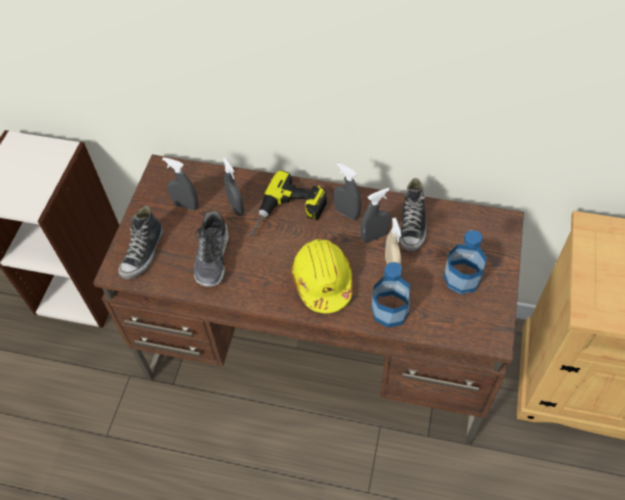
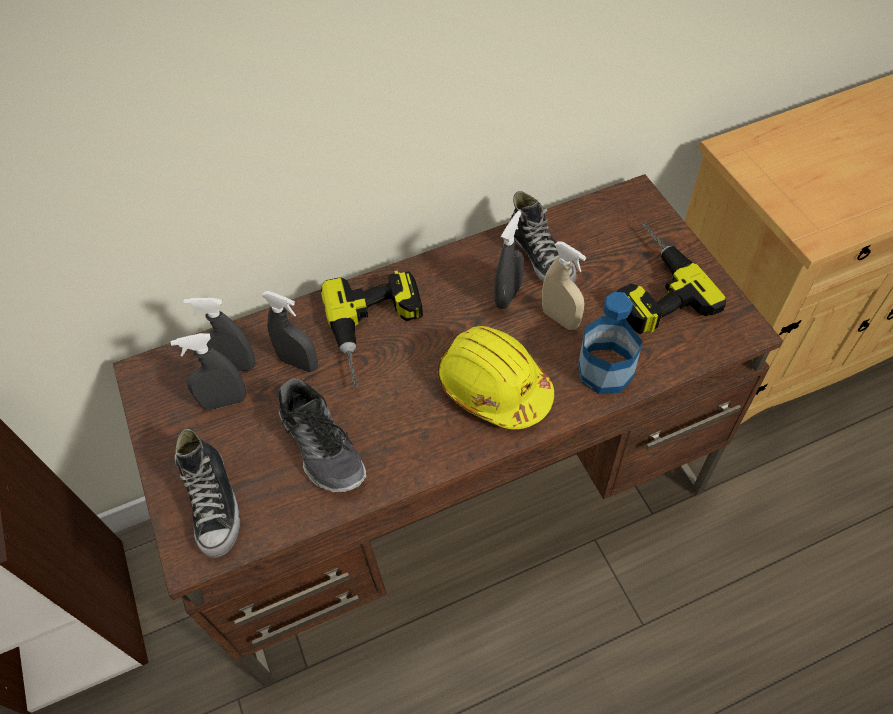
camera: 35 degrees left, 0 degrees up
grey spray bottle [334,163,361,220] -> grey spray bottle moved to [183,298,256,371]
bottle [444,230,487,294] -> power drill [616,222,726,334]

